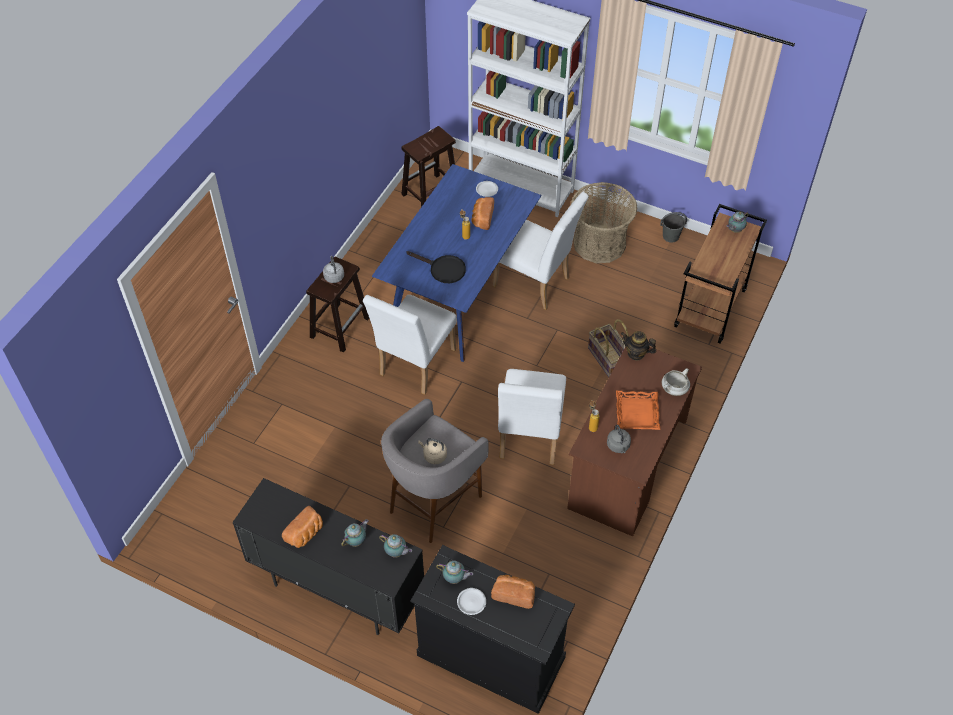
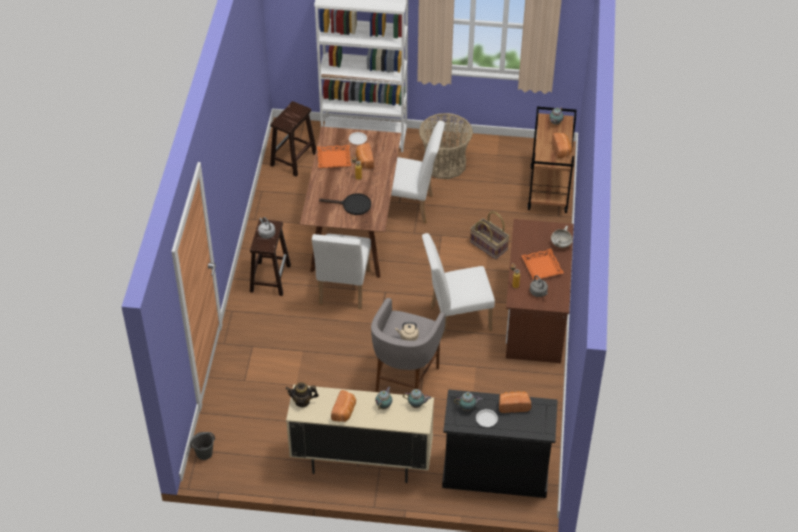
camera: 20 degrees left, 5 degrees down
black cabinet [233,478,424,635] -> beige cabinet [286,384,434,483]
blue dining table [372,164,542,362] -> brown dining table [300,126,401,278]
white chair [498,369,566,465] -> white chair turned 90 degrees clockwise [422,233,495,339]
teapot [621,331,657,361] -> teapot moved to [285,382,319,407]
grey bucket [660,212,687,243] -> grey bucket moved to [190,432,215,460]
none -> orange tray [317,145,351,168]
none -> bread [552,133,572,158]

